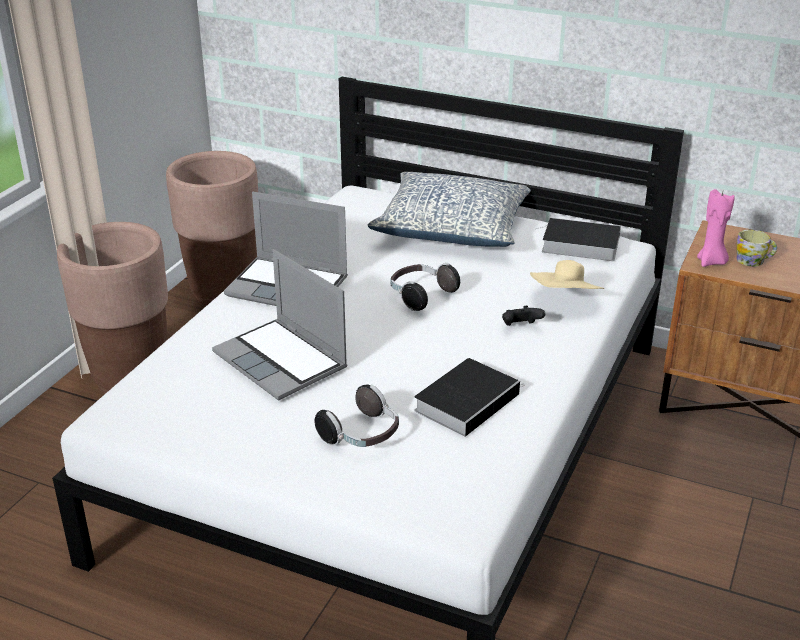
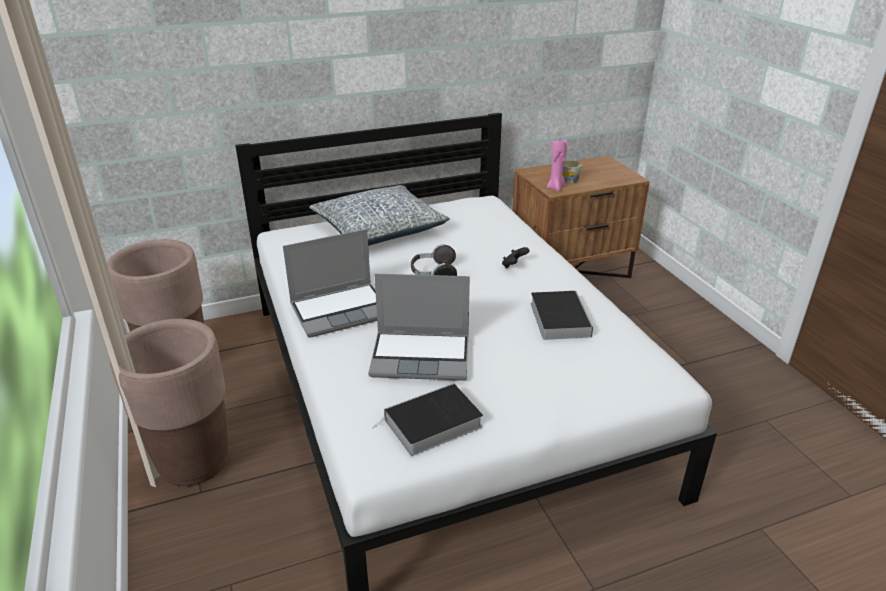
camera: 45 degrees left, 0 degrees up
headphones [314,385,399,447] -> none
beige hat [530,260,604,289] -> none
book [535,218,621,261] -> book moved to [372,383,483,456]

